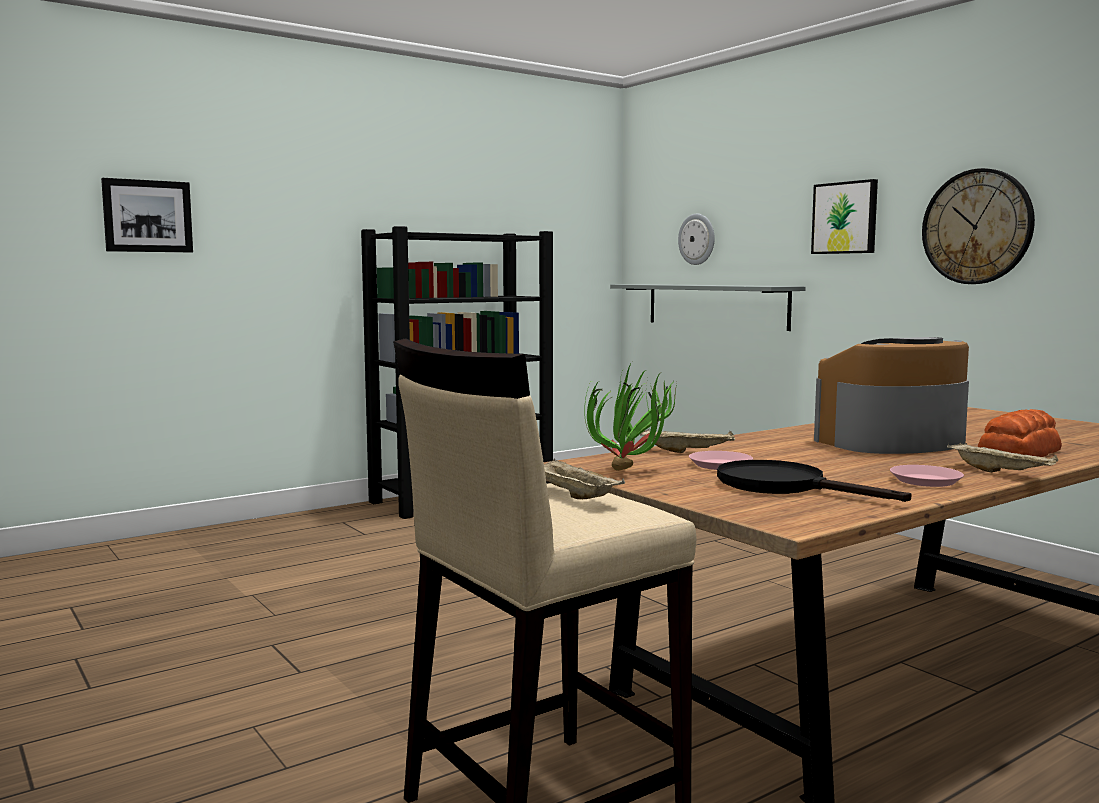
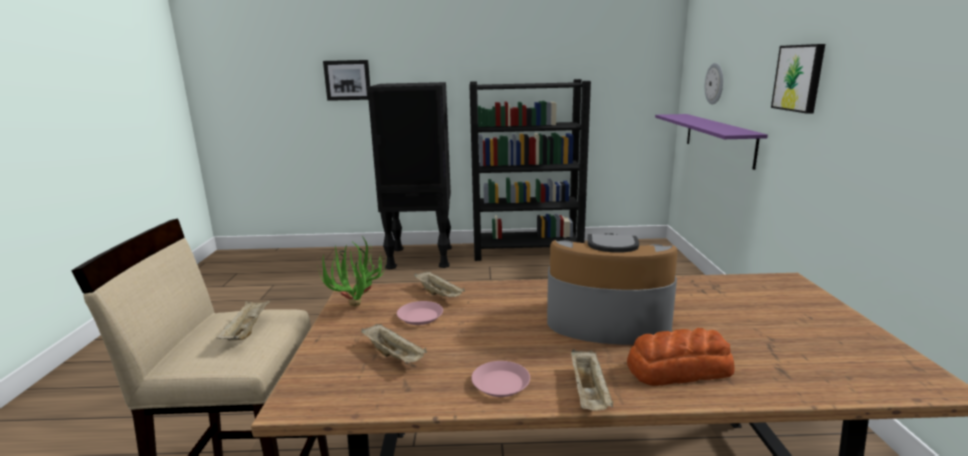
camera: 35 degrees right, 10 degrees up
grey shelf [610,284,806,331] -> purple shelf [655,114,768,170]
black frying pan [717,460,911,502] -> beige tray [361,323,427,363]
wall clock [922,168,1035,284] -> none
none -> black cabinet [367,82,452,269]

